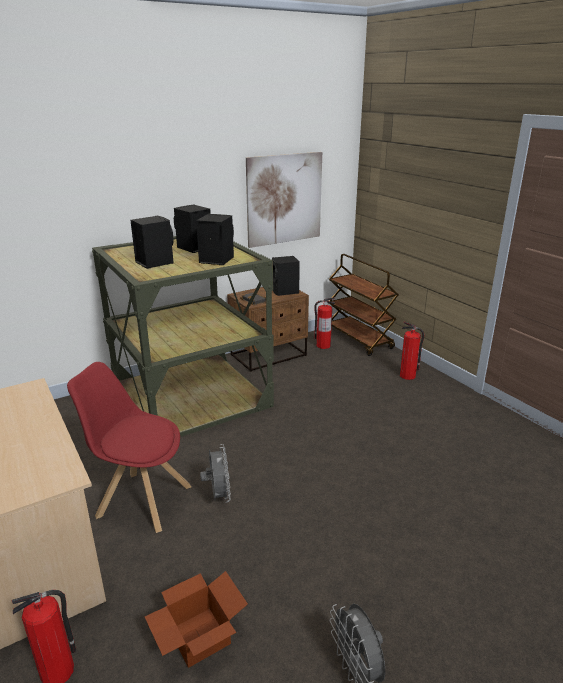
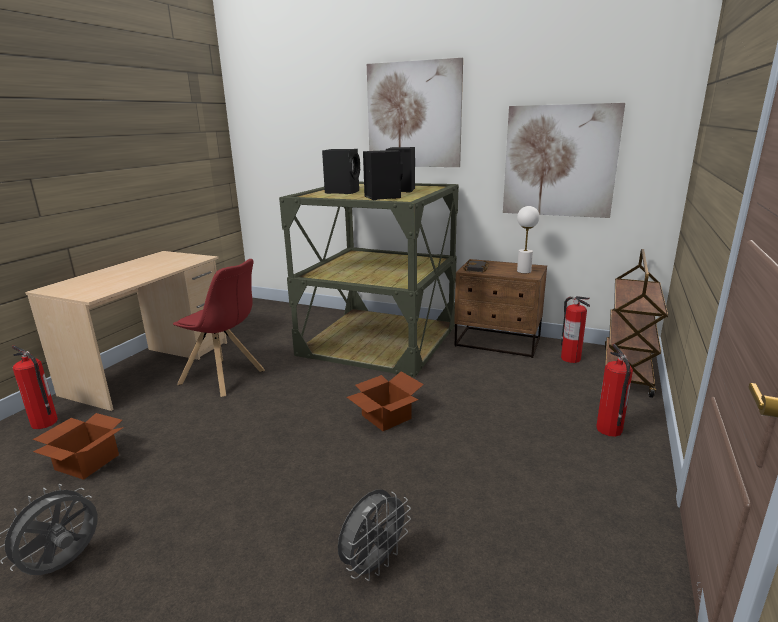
camera: 55 degrees right, 5 degrees down
red chair [67,362,191,533] -> red chair turned 135 degrees clockwise [173,259,265,397]
grey fan [200,444,231,502] -> grey fan moved to [338,489,411,581]
black speaker [272,256,300,296] -> white table lamp [517,206,540,273]
none -> cardboard box [347,371,424,431]
none -> picture [367,58,463,167]

